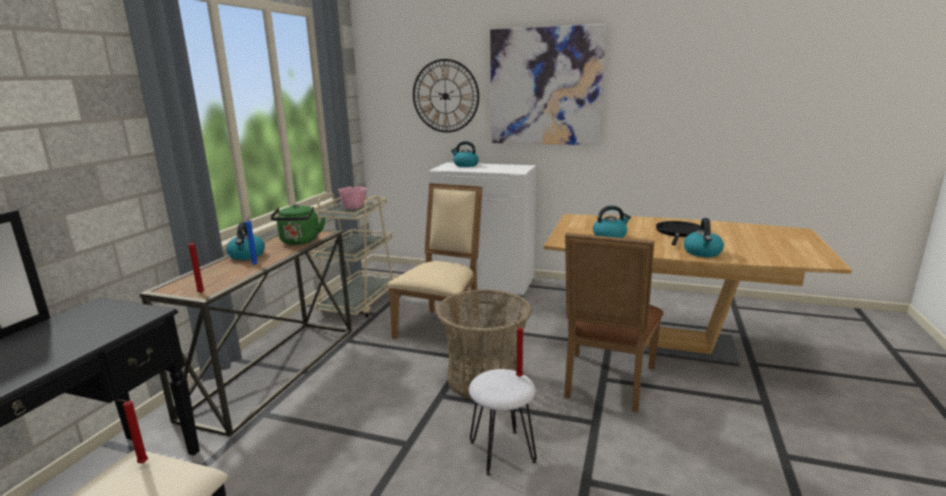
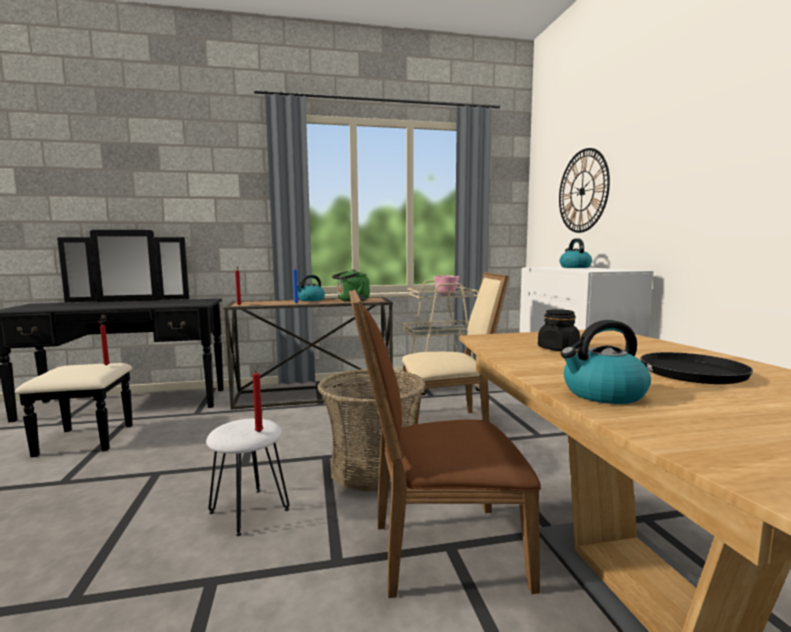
camera: 60 degrees right, 10 degrees down
picture [490,24,606,145] -> none
kettle [593,205,631,238] -> black jar [538,309,580,351]

